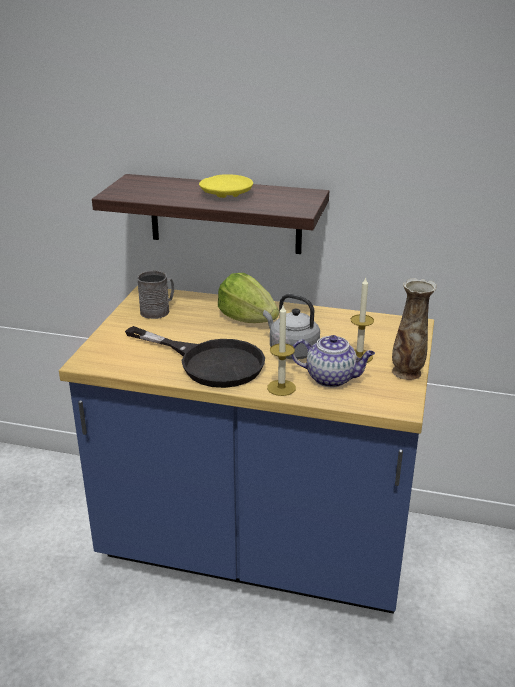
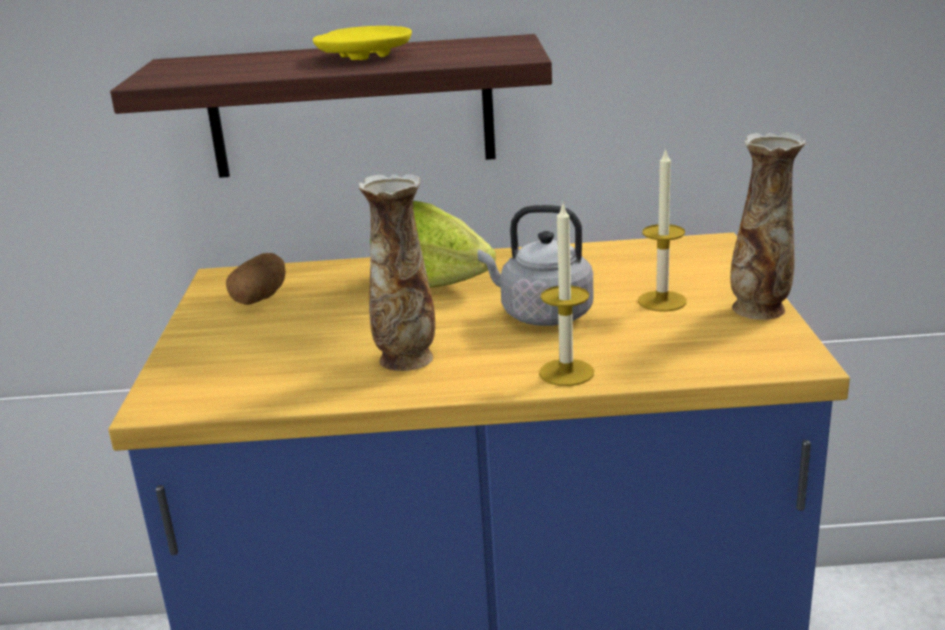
camera: 15 degrees left, 5 degrees down
black frying pan [125,326,265,388] -> vase [358,174,435,371]
grey mug [137,270,174,319] -> potato [226,253,286,305]
teapot [291,335,375,387] -> none

